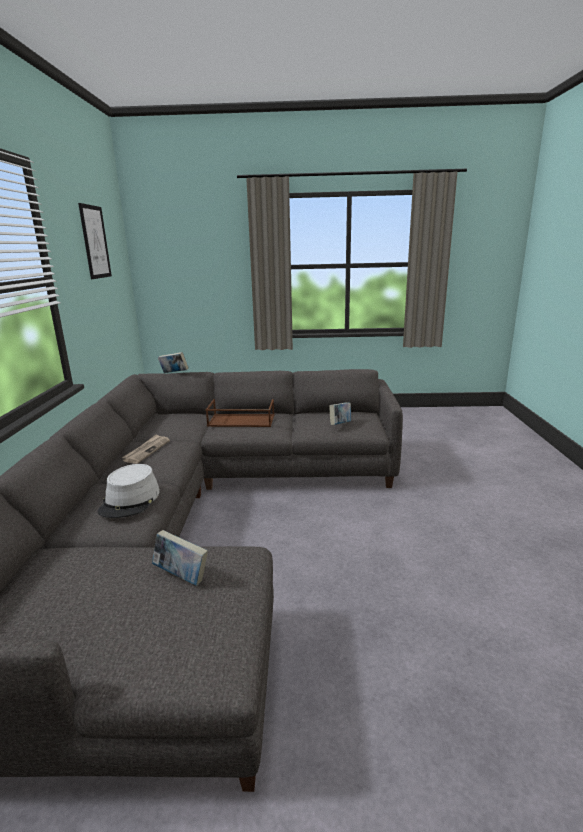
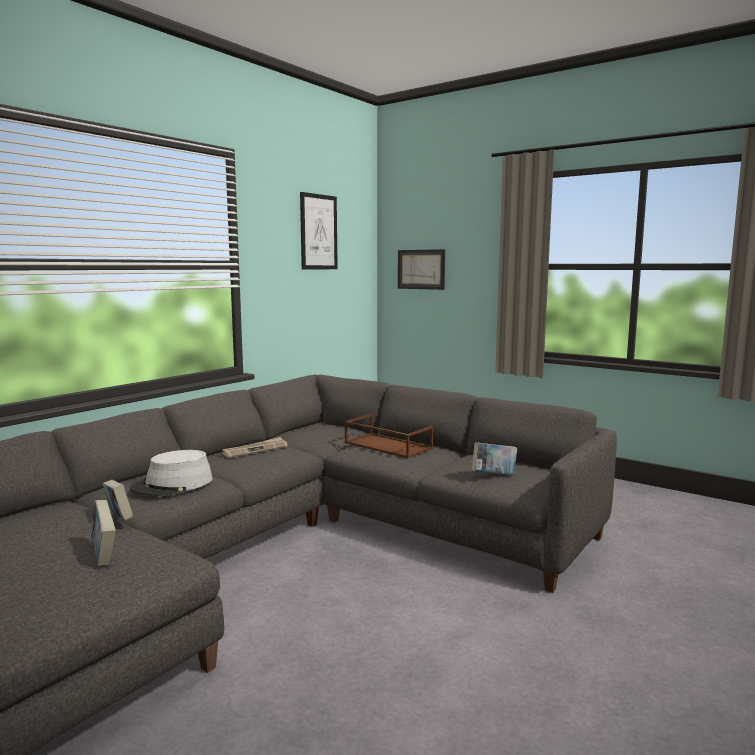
camera: 35 degrees right, 10 degrees down
book [158,352,189,373] -> book moved to [102,480,133,520]
none -> picture [398,249,445,290]

